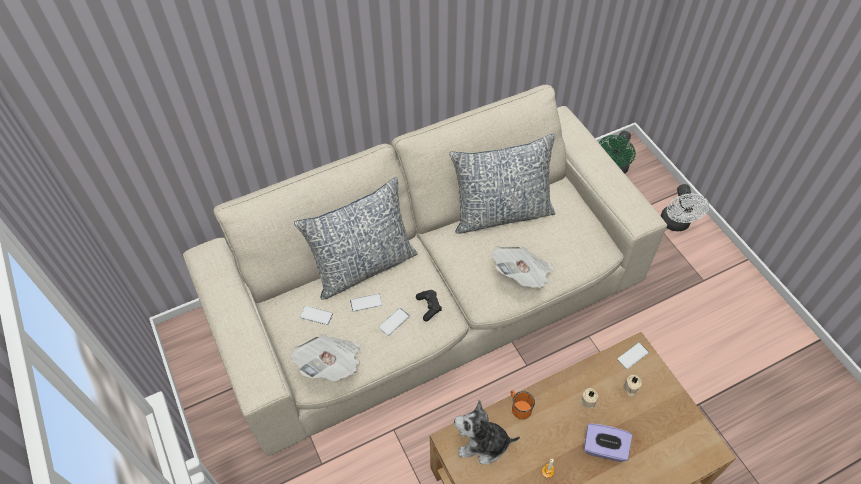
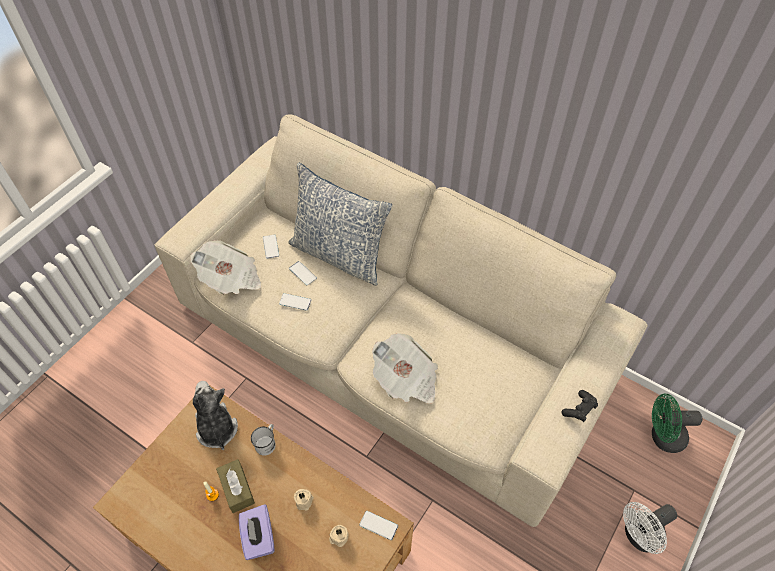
camera: 60 degrees right, 0 degrees up
black game controller [416,290,442,322] -> black game controller moved to [562,390,598,422]
pillow [449,134,555,234] -> none
orange mug [511,390,535,419] -> white mug [251,424,276,456]
none -> brown tissue box [216,459,255,513]

